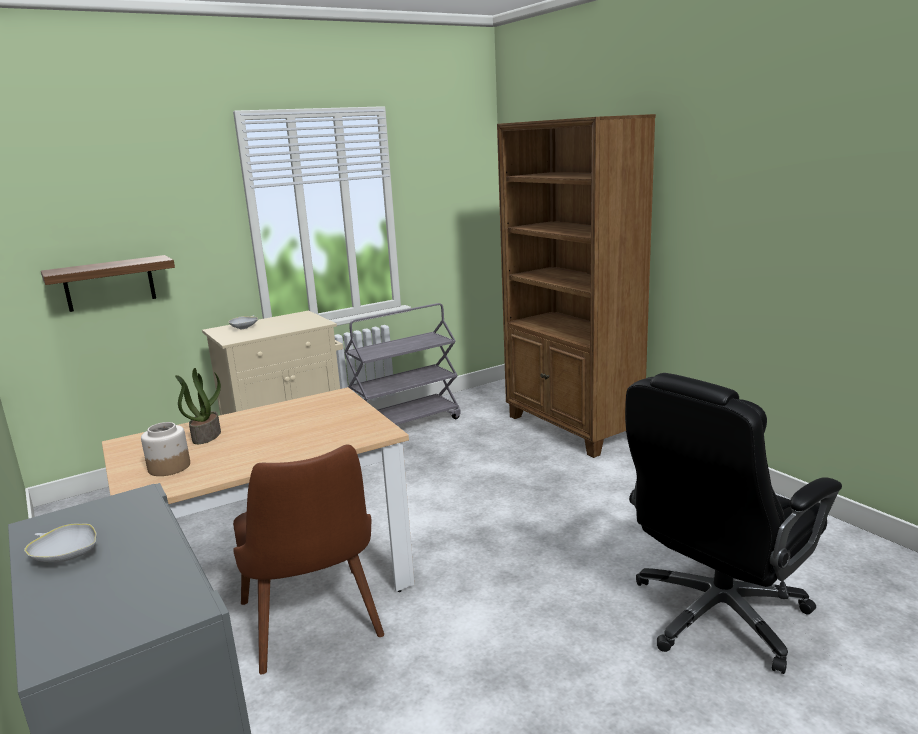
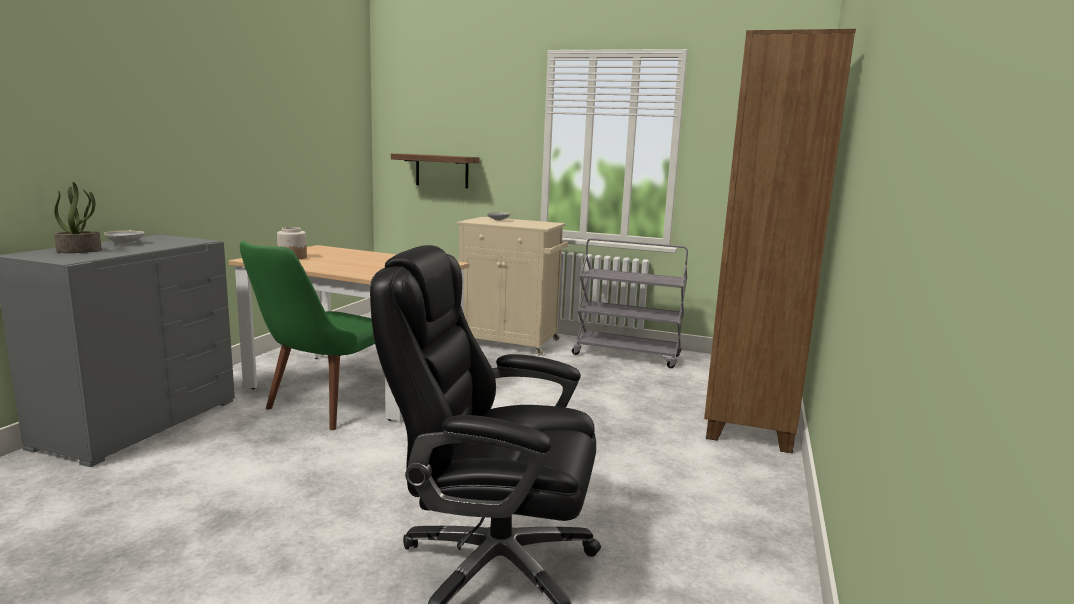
camera: 50 degrees right, 5 degrees down
potted plant [175,368,221,444] -> potted plant moved to [54,182,102,253]
brown chair [233,445,384,674] -> green chair [240,241,375,430]

